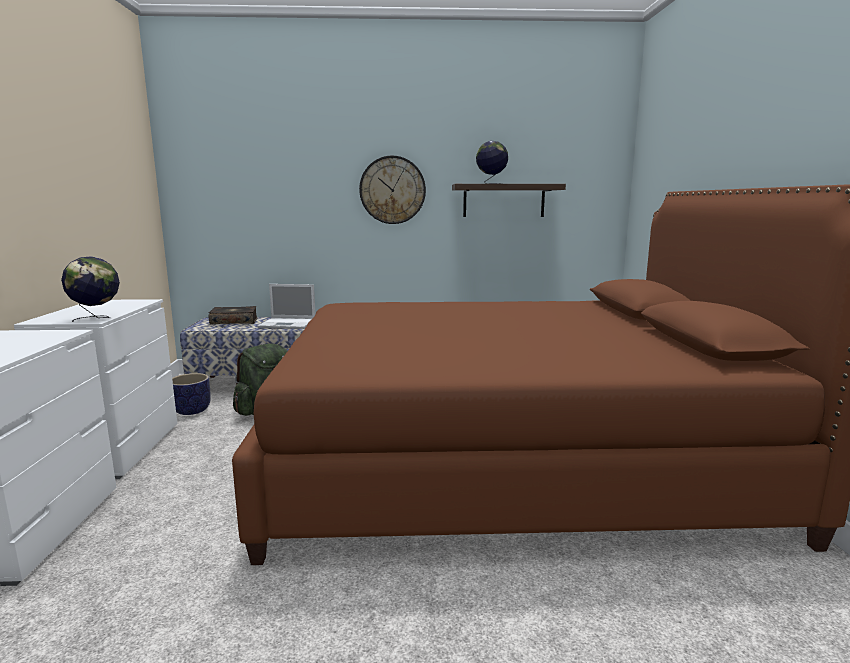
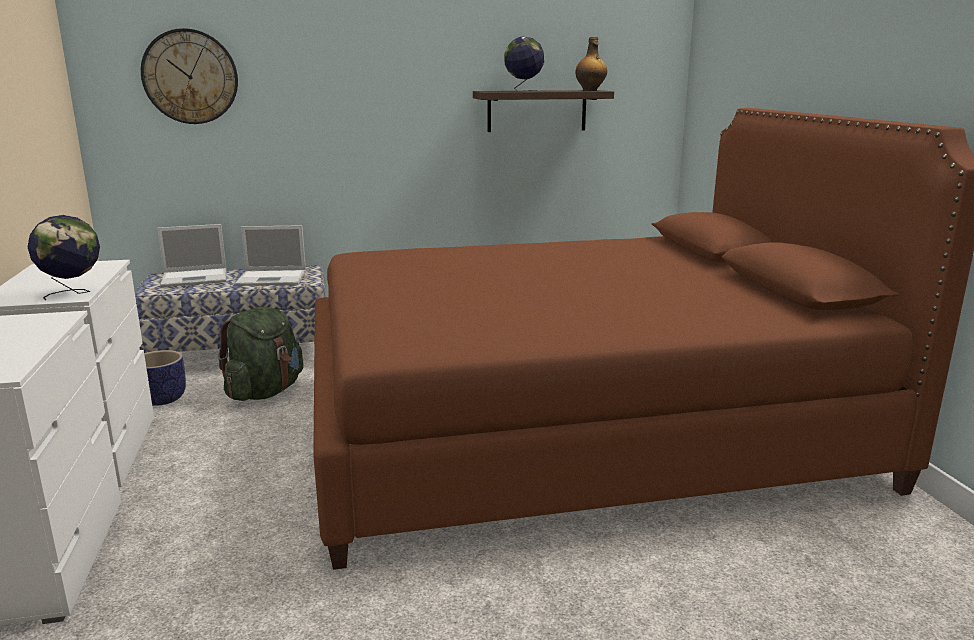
camera: 10 degrees left, 5 degrees up
book [209,306,257,324] -> laptop [157,224,227,287]
wall clock [359,156,426,224] -> wall clock moved to [141,28,238,124]
none -> bottle [575,37,607,91]

